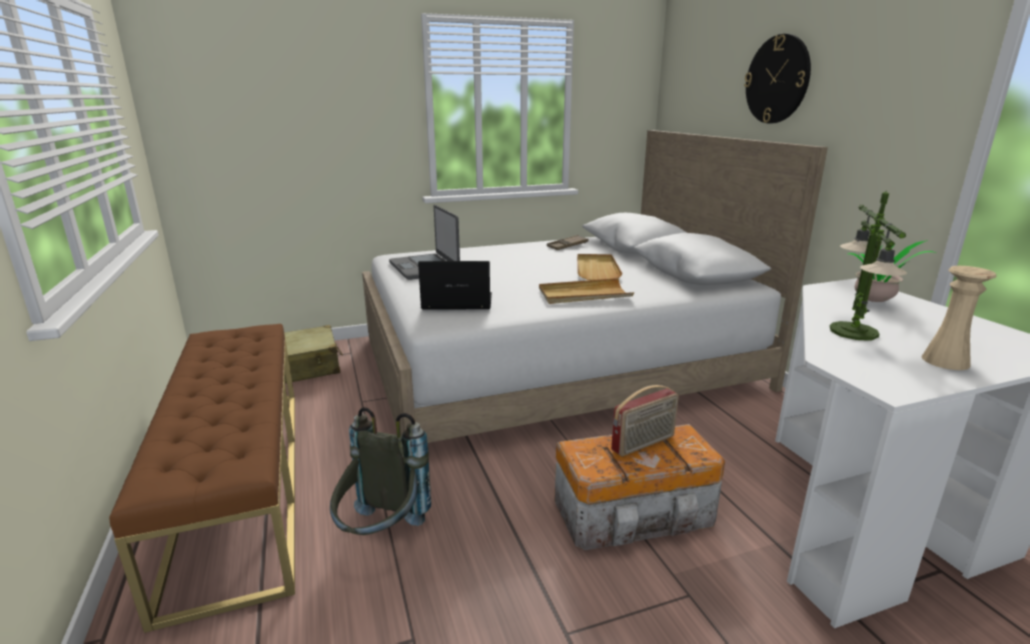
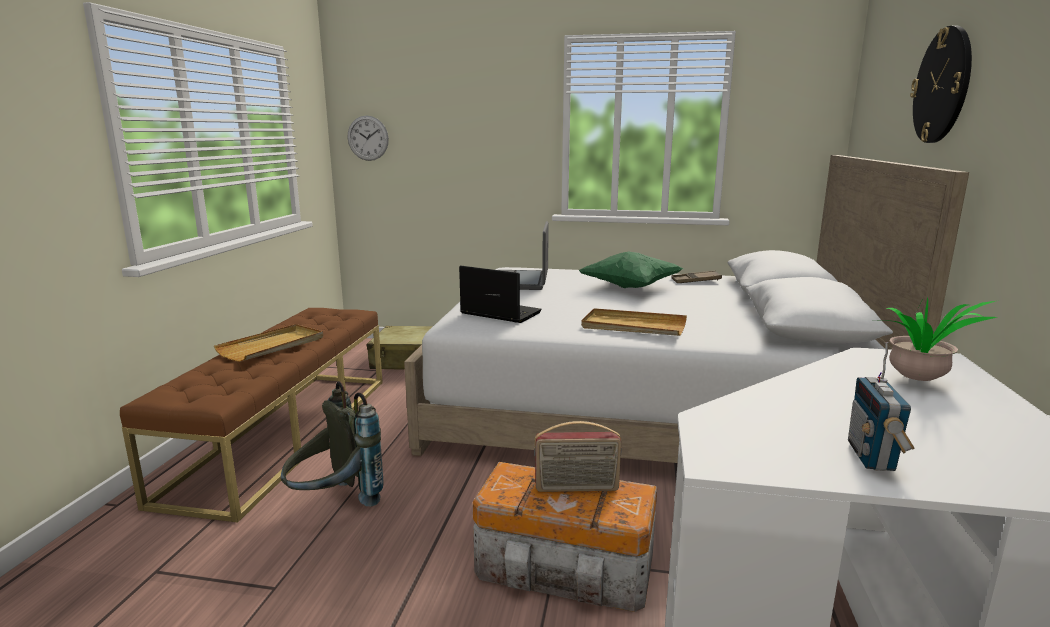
camera: 30 degrees right, 5 degrees down
beige tray [577,254,623,280] -> beige tray moved to [214,324,323,362]
table lamp [829,192,907,341] -> none
beige vase [921,266,997,370] -> radio [848,342,915,471]
none -> wall clock [348,116,389,161]
none -> green pillow [579,252,683,288]

